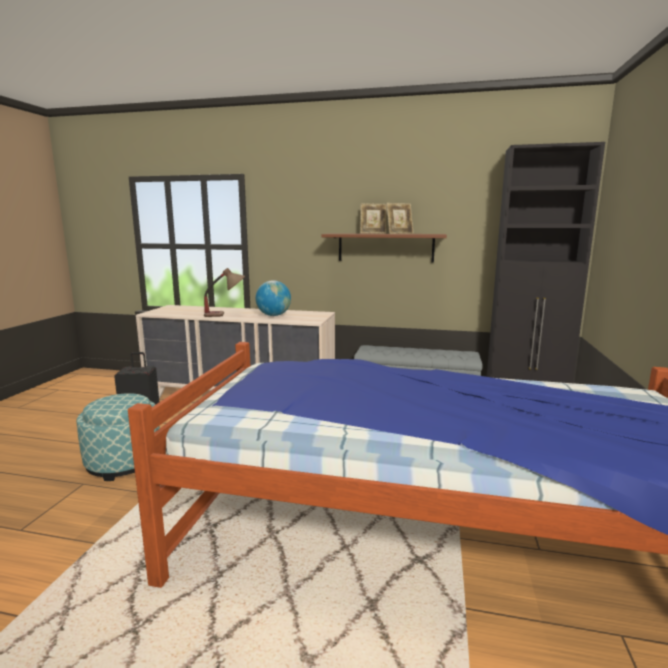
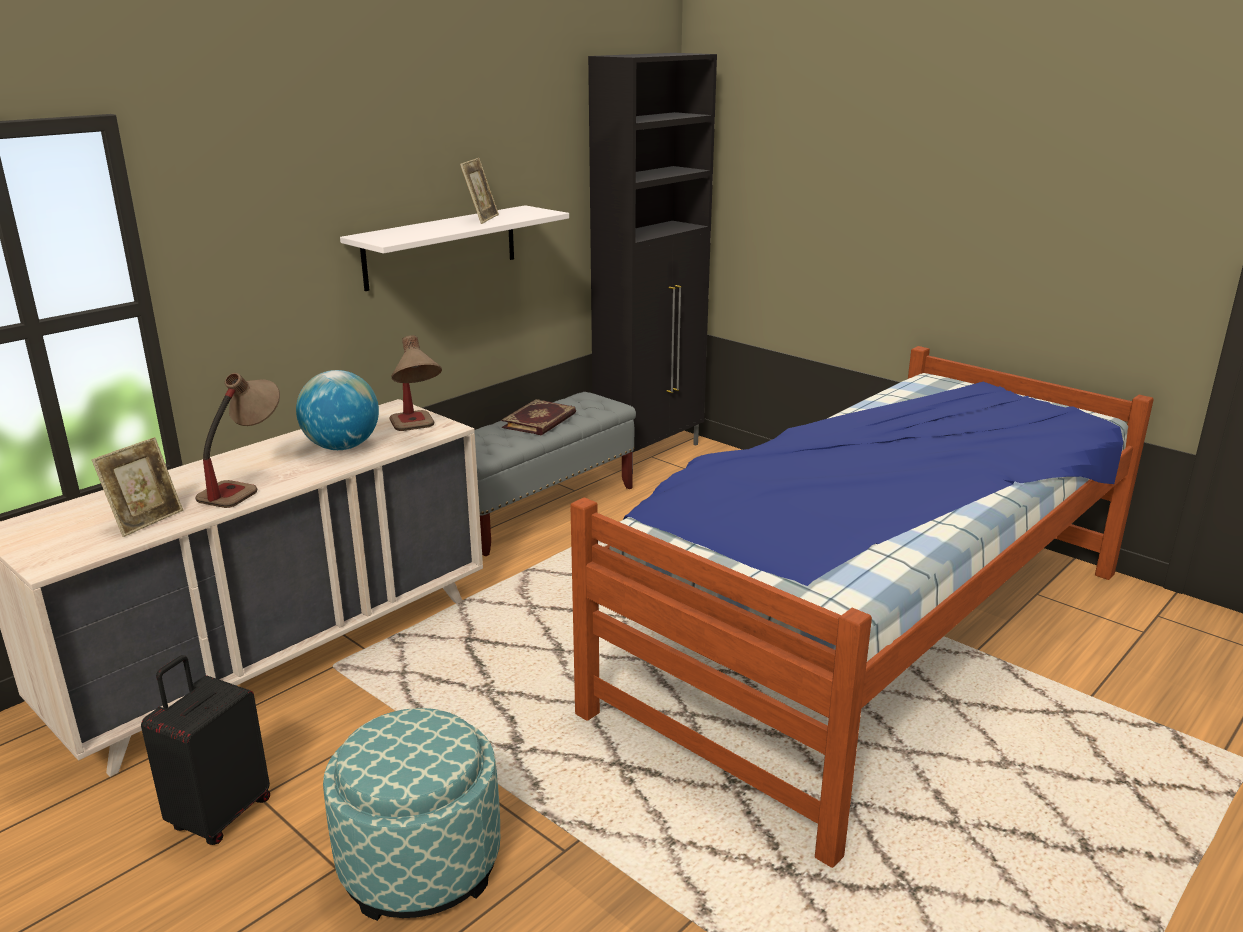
camera: 60 degrees left, 10 degrees up
brown shelf [321,233,447,263] -> white shelf [340,205,569,291]
picture frame [360,203,386,234] -> picture frame moved to [92,437,183,537]
none -> table lamp [389,335,442,431]
none -> book [501,399,576,435]

